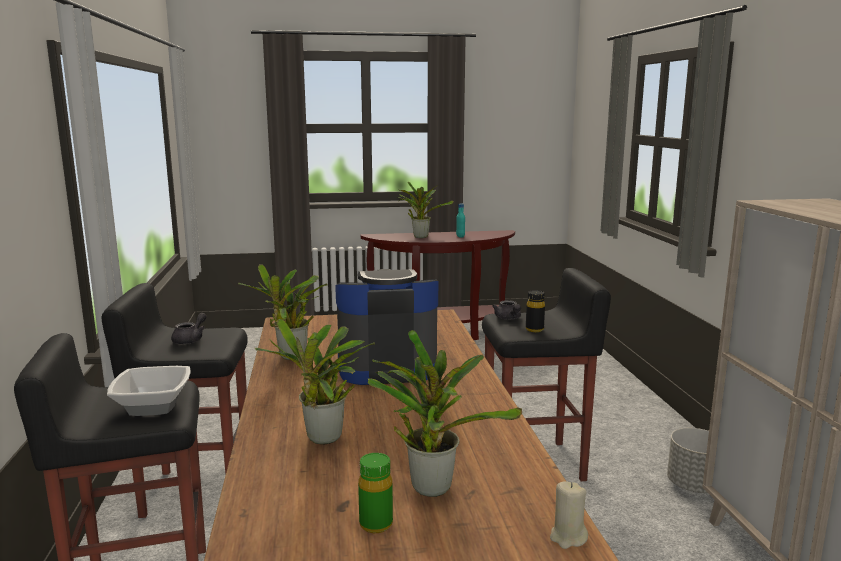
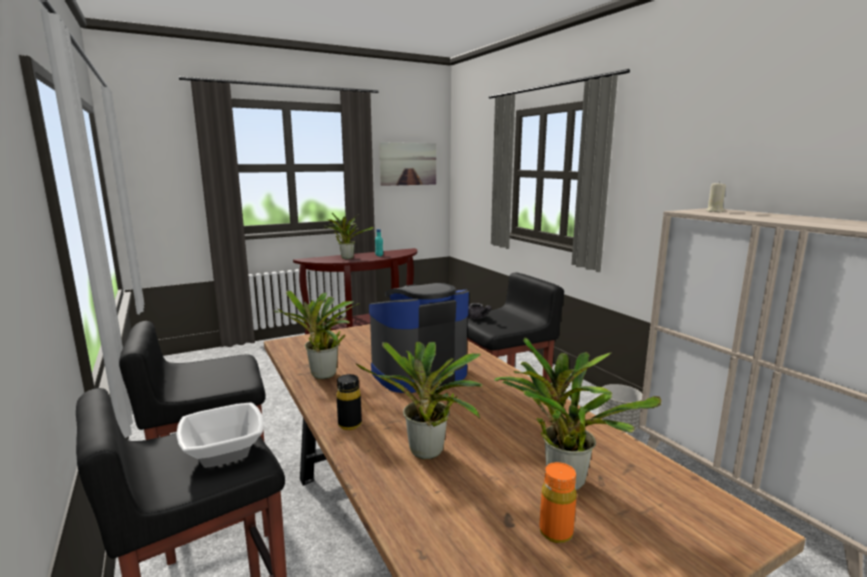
camera: 20 degrees left, 0 degrees up
grey teapot [171,313,207,344] -> none
green bottle [358,453,393,533] -> orange bottle [539,462,577,543]
black bottle [526,290,545,332] -> black bottle moved to [336,374,362,430]
beige candle [550,481,588,549] -> beige candle moved to [706,181,726,212]
none -> picture [379,142,436,186]

